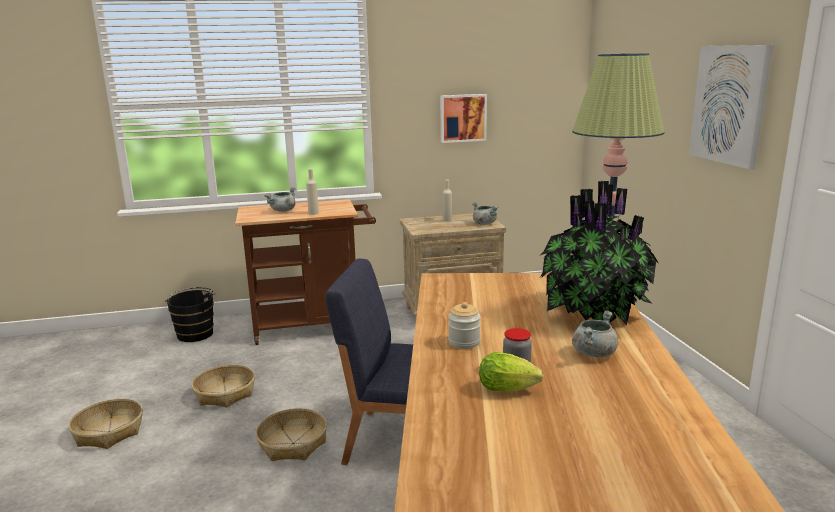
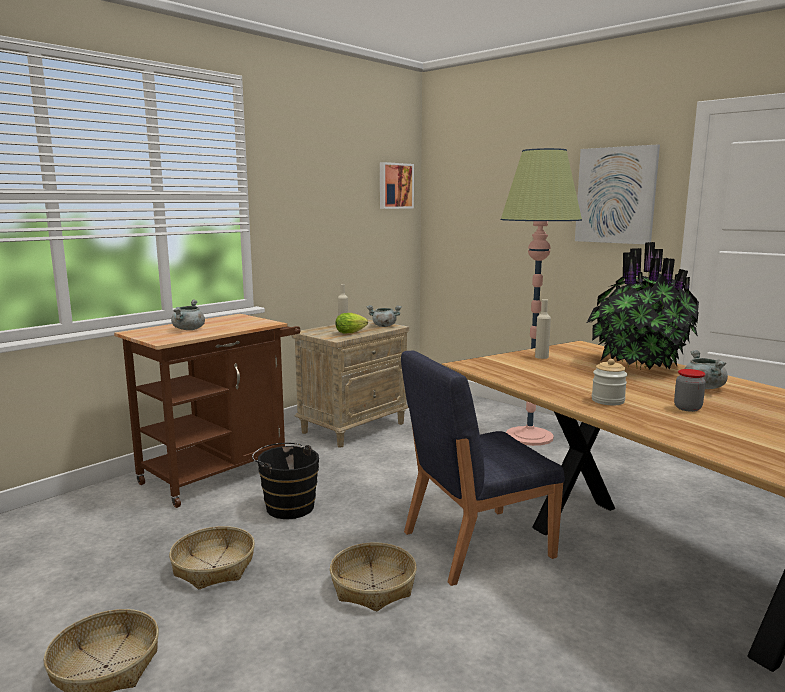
camera: 35 degrees left, 5 degrees down
black bucket [165,287,216,342] -> black bucket moved to [252,443,319,519]
beige bottle [306,169,319,215] -> beige bottle moved to [535,299,551,359]
picture [440,94,487,143] -> picture moved to [380,162,414,209]
lettuce [479,352,544,392] -> lettuce moved to [335,313,368,334]

